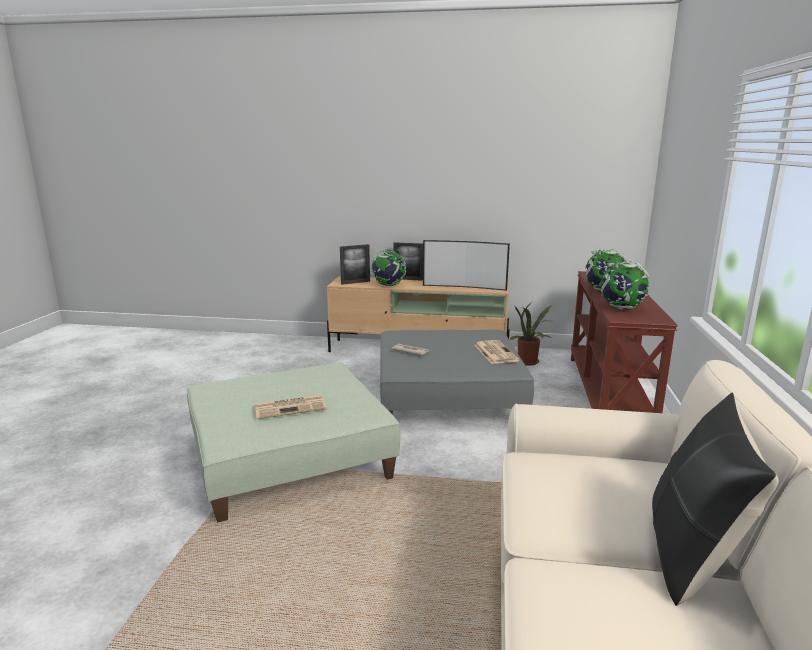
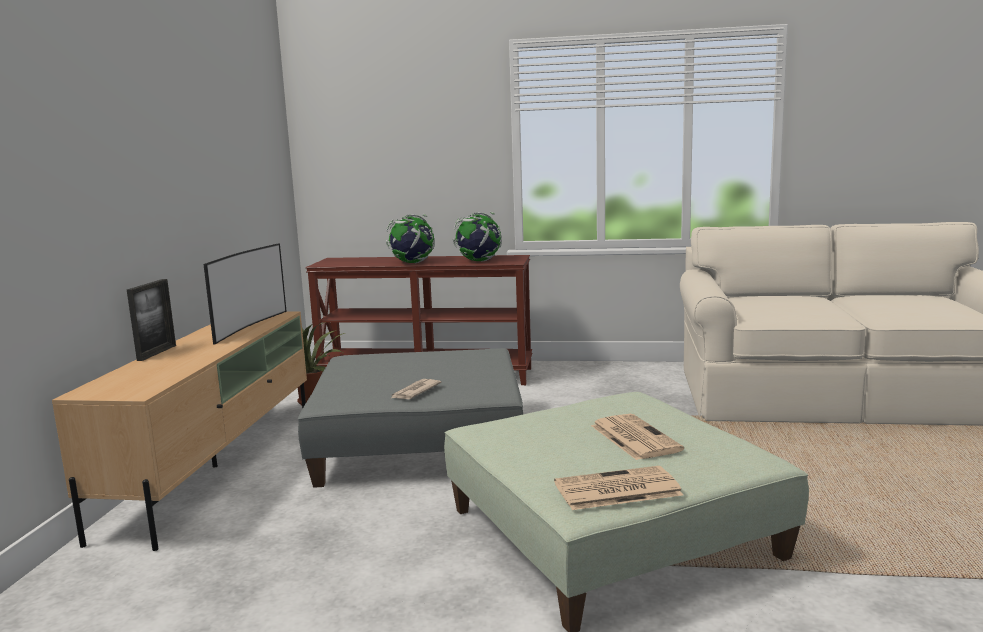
camera: 90 degrees left, 5 degrees down
picture frame [340,244,370,285] -> none
globe [370,249,406,286] -> none
newspaper [474,340,519,364] -> newspaper moved to [554,466,683,510]
black pillow [652,392,779,606] -> none

